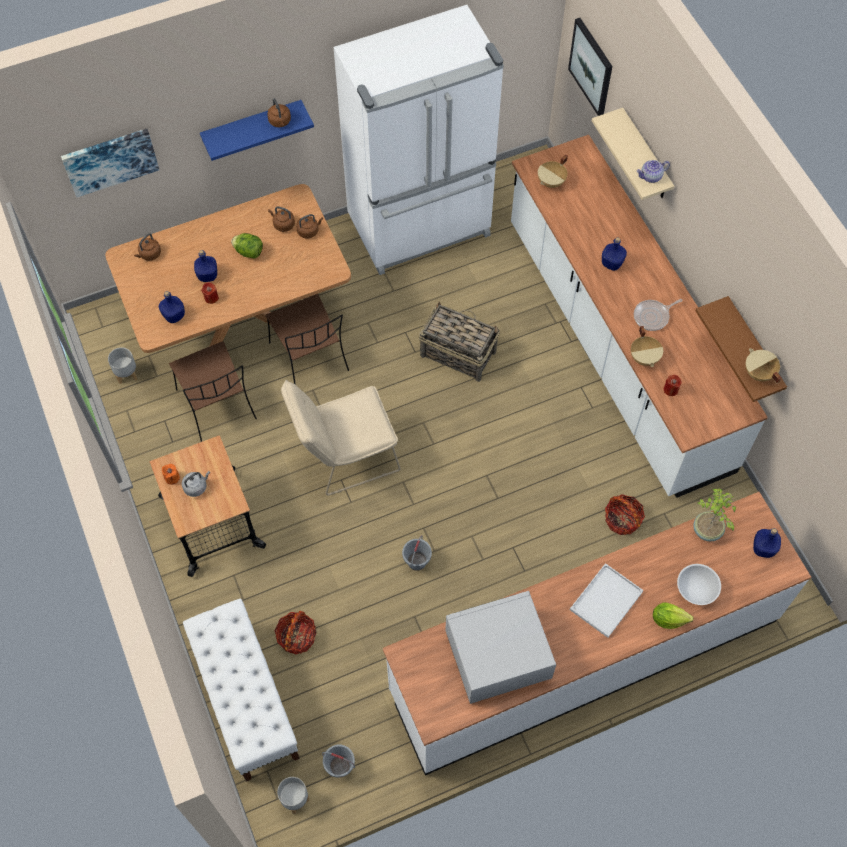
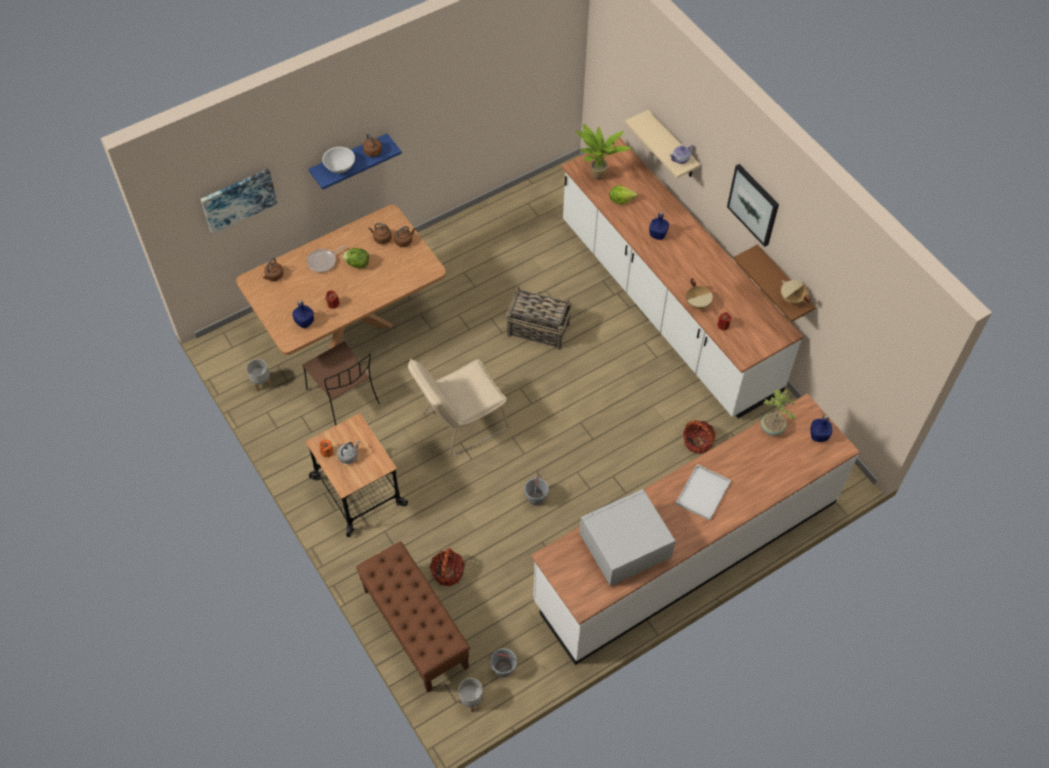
camera: 10 degrees left, 5 degrees down
white bench [183,599,300,782] -> brown bench [356,542,470,693]
blue bottle [194,250,217,282] -> none
brown chair [265,294,349,385] -> none
white fridge [334,5,504,275] -> none
beige cooking pot [538,154,568,188] -> potted plant [576,124,631,180]
picture [568,18,612,116] -> picture moved to [727,164,779,247]
frying pan [634,299,683,331] -> frying pan moved to [307,245,346,272]
lettuce [653,603,693,629] -> lettuce moved to [609,186,638,204]
white bowl [677,564,721,605] -> white bowl moved to [322,147,355,173]

